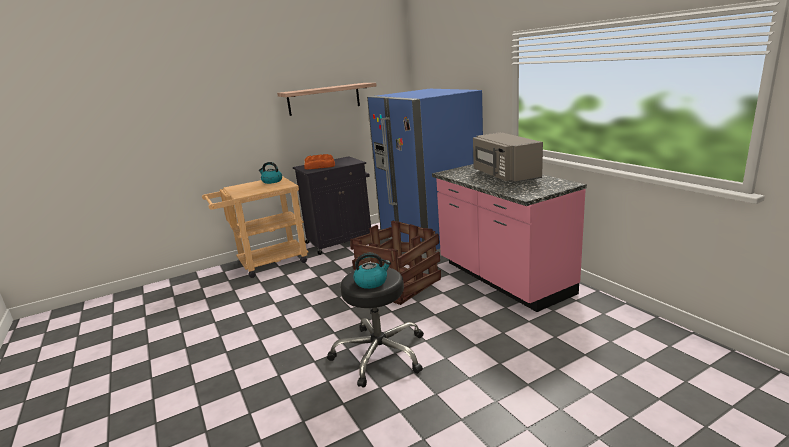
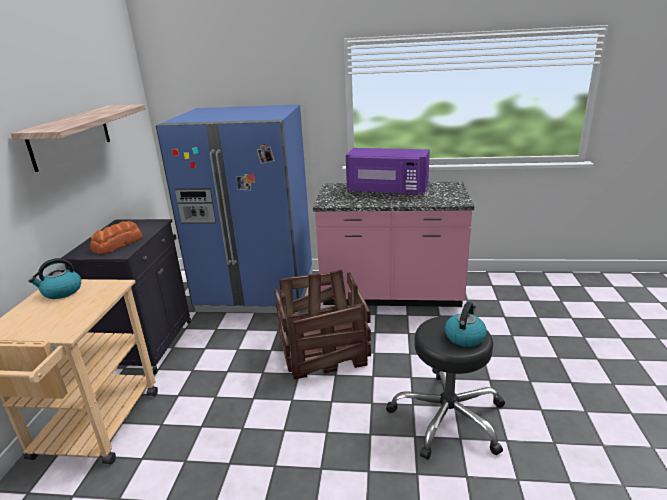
camera: 55 degrees left, 5 degrees up
grey microwave [473,132,543,183] -> purple microwave [346,148,430,195]

